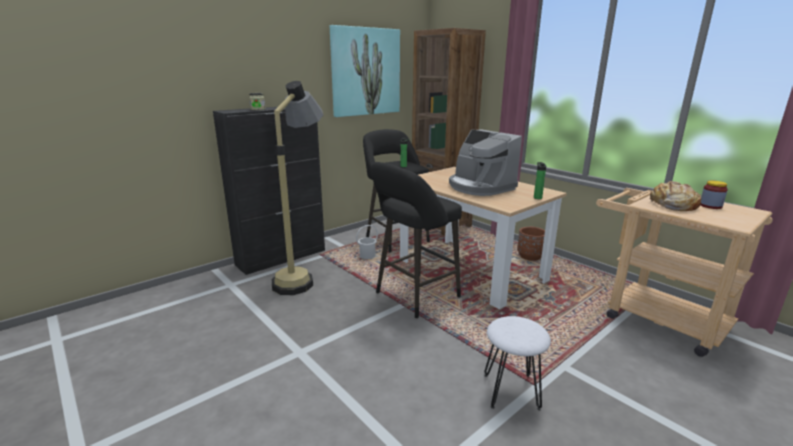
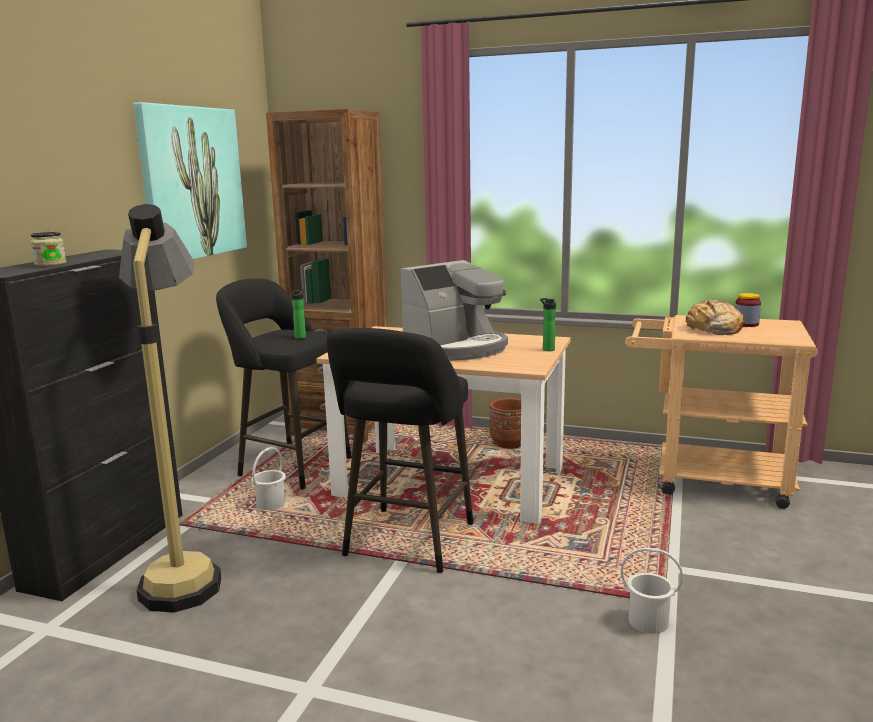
camera: 30 degrees left, 5 degrees down
coffee machine [449,129,522,196] -> coffee machine turned 60 degrees counterclockwise [400,260,508,361]
white stool [484,316,551,411] -> white bucket [621,547,683,634]

